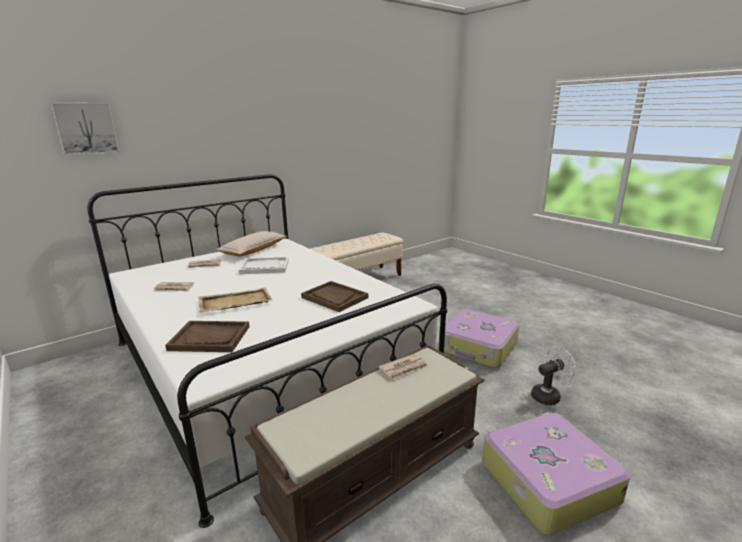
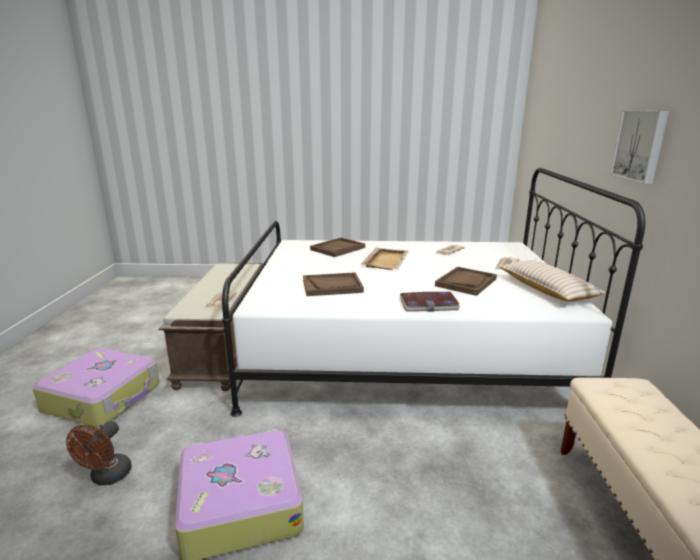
camera: 130 degrees right, 0 degrees up
picture [51,103,120,155] -> picture moved to [610,110,669,184]
white tray [239,257,289,274] -> brown tray [435,267,497,296]
white fan [531,347,576,405] -> brown fan [66,421,132,485]
none -> book [400,292,460,312]

